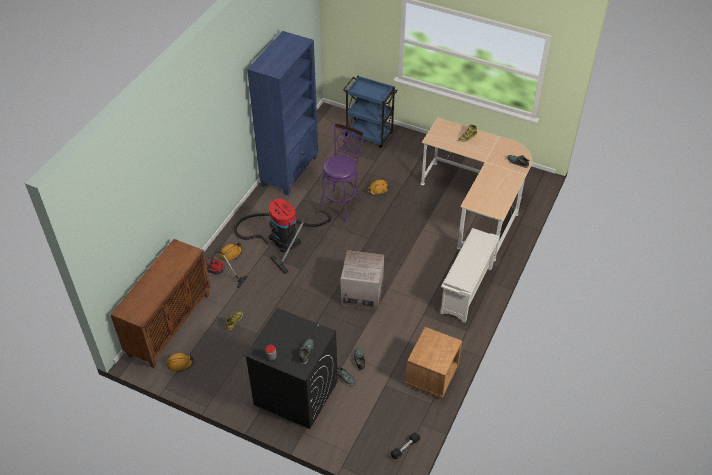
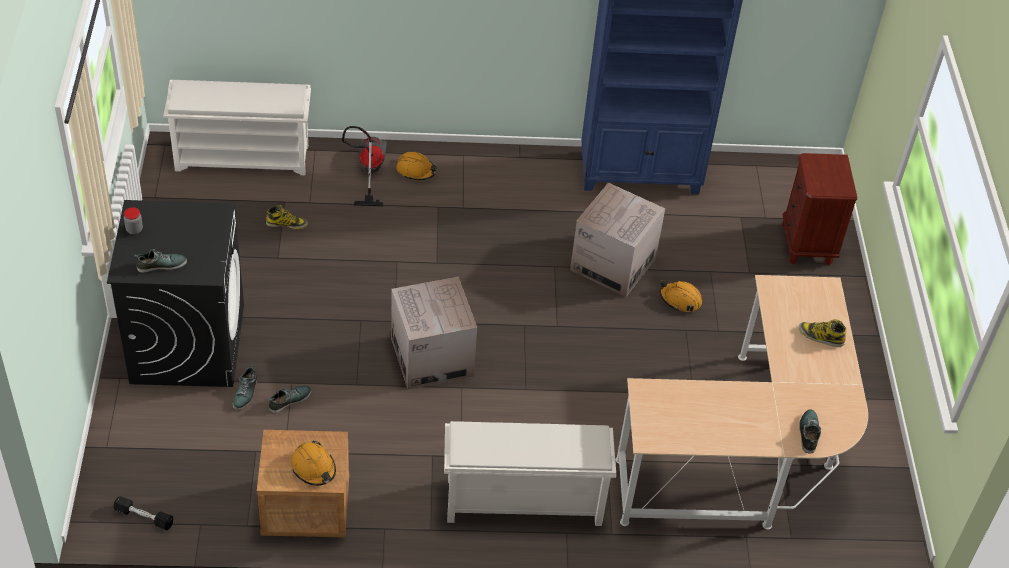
camera: 60 degrees right, 0 degrees up
brown cabinet [110,239,211,368] -> white shoe rack [163,80,311,175]
orange hard hat [167,353,194,372] -> orange hard hat moved to [291,441,336,486]
vacuum cleaner [234,199,331,274] -> none
purple stool [319,123,364,222] -> cardboard box [570,183,665,297]
blue cart [343,75,398,148] -> brown nightstand [782,153,857,266]

